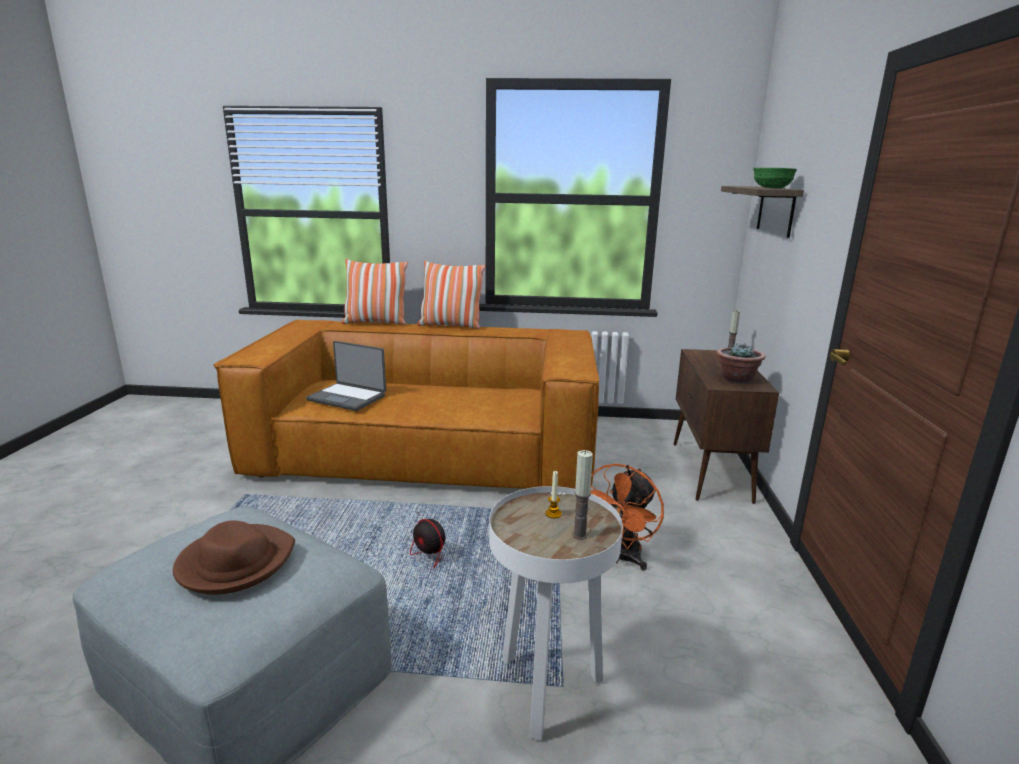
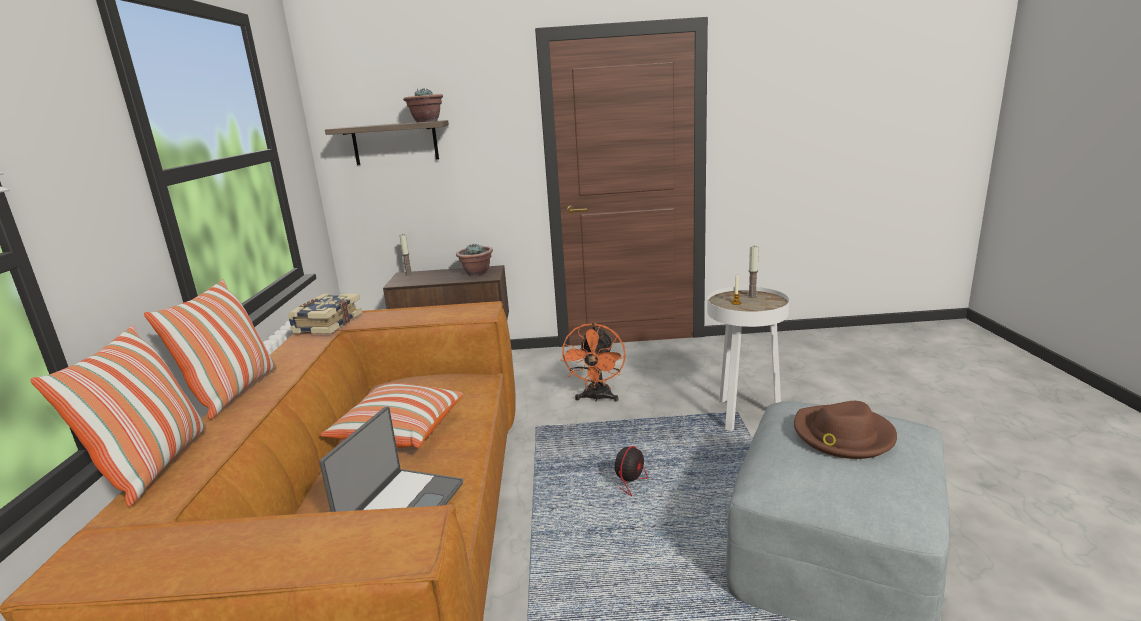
camera: 95 degrees left, 0 degrees up
orange fan [590,463,664,571] -> orange fan turned 75 degrees clockwise [560,323,626,402]
green bowl [753,168,797,189] -> potted plant [403,88,443,123]
none -> book [287,293,362,334]
none -> pillow [320,383,463,448]

